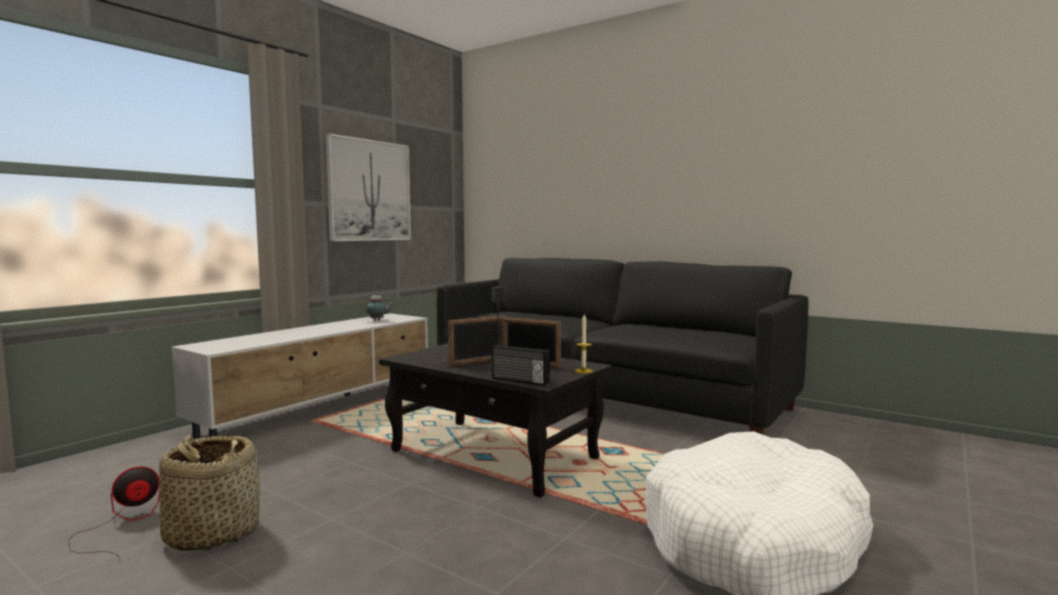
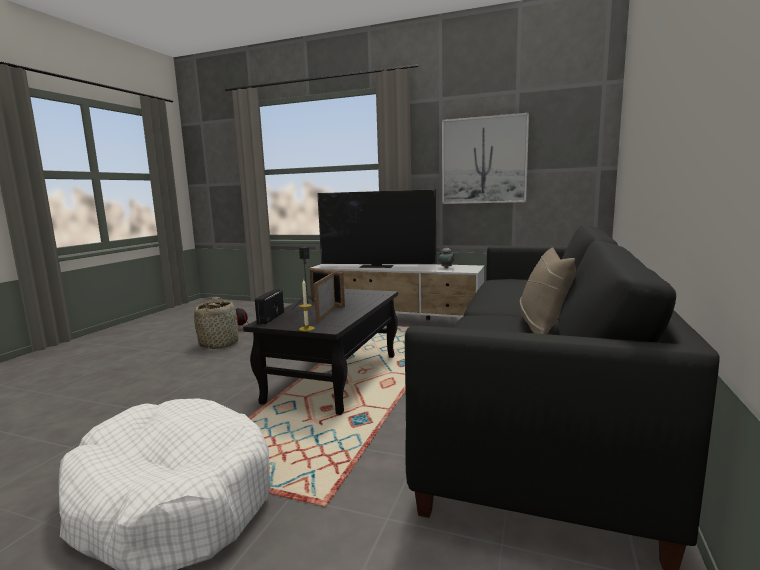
camera: 75 degrees right, 5 degrees up
none -> television [317,189,436,268]
none -> beige pillow [520,247,576,334]

